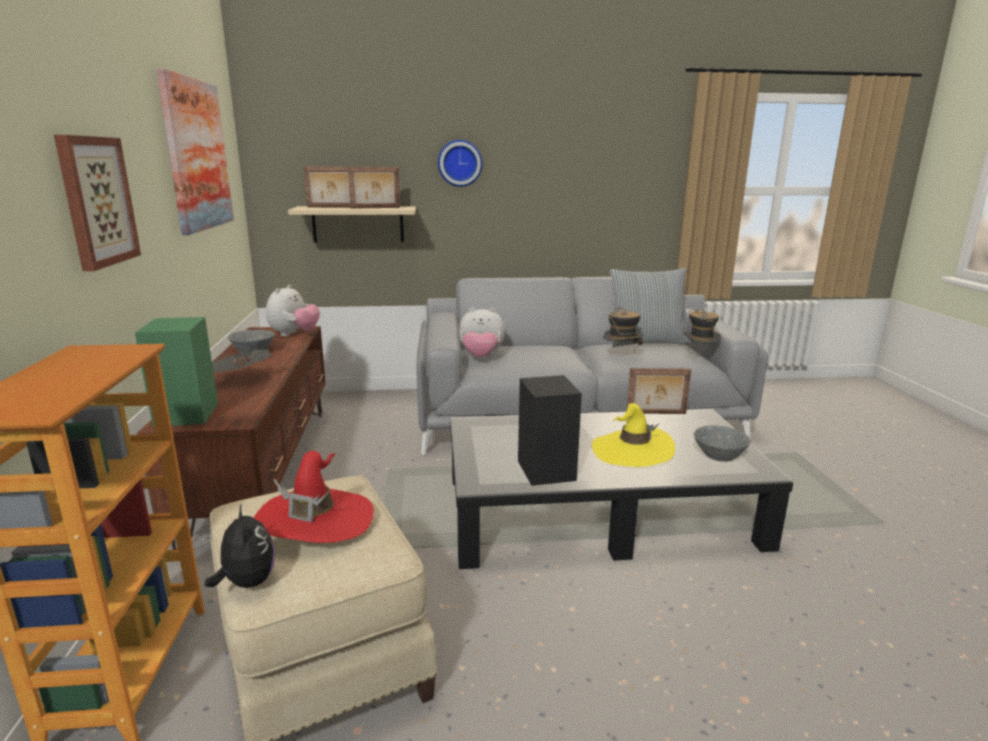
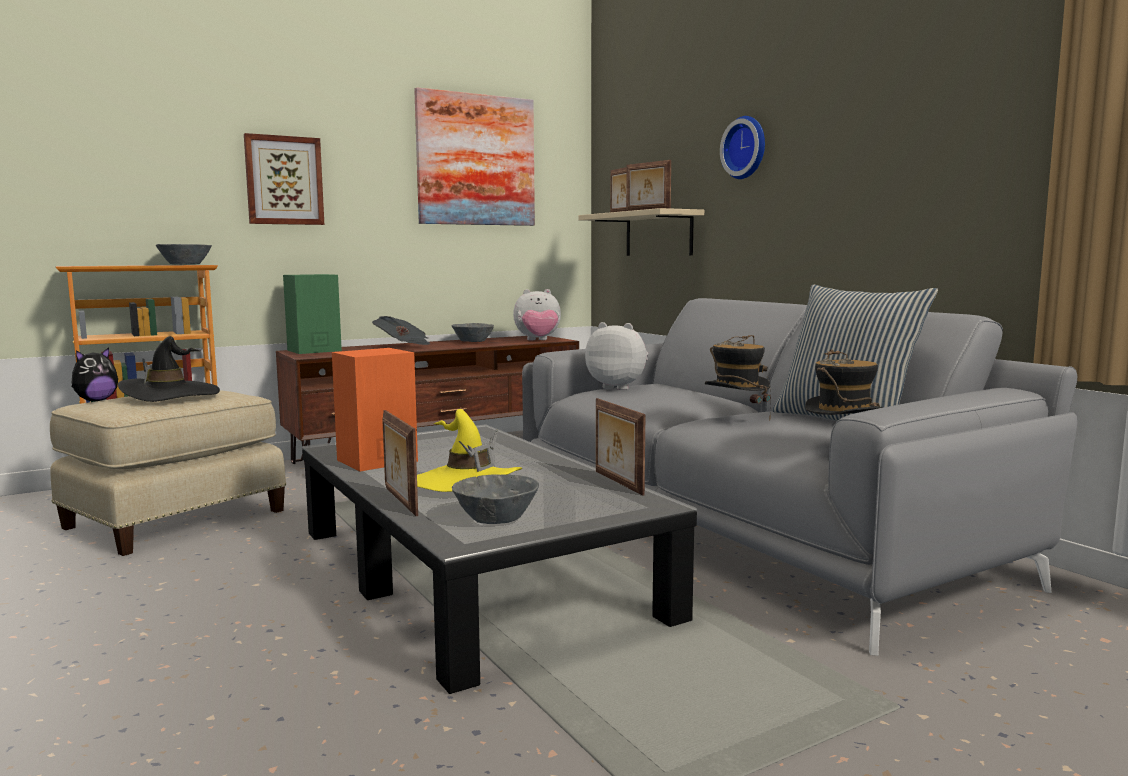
camera: 65 degrees right, 10 degrees down
red hat [254,451,374,543] -> black hat [118,336,220,402]
plush toy [459,308,505,357] -> plush toy turned 135 degrees clockwise [585,322,648,390]
black speaker [518,375,582,486] -> orange speaker [332,348,418,471]
none -> grey bowl [156,244,212,265]
none -> picture frame [382,410,418,516]

